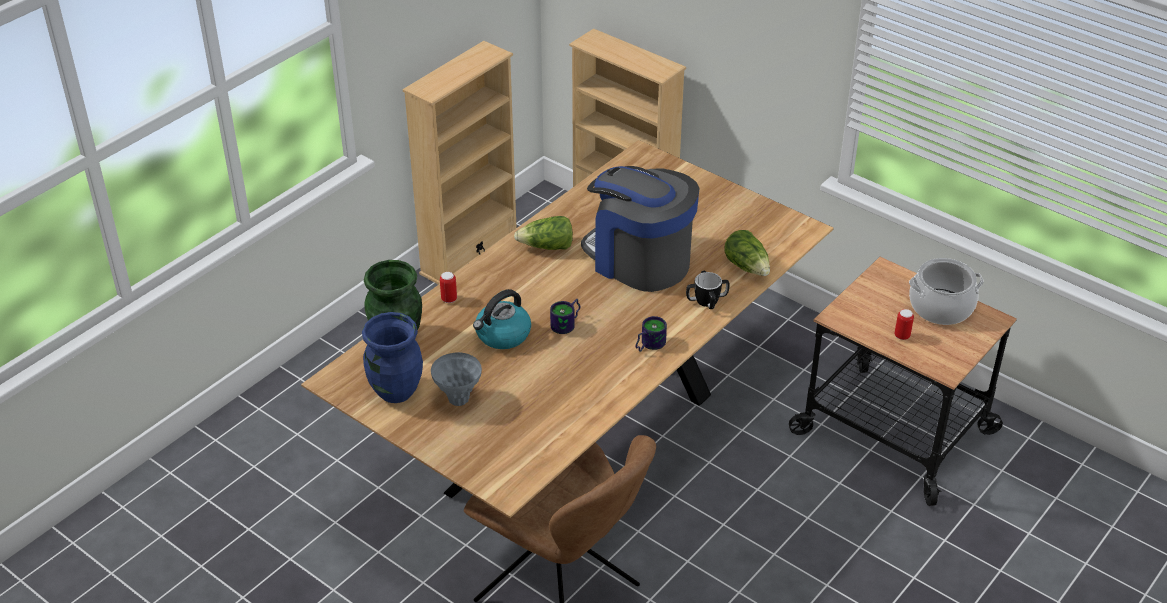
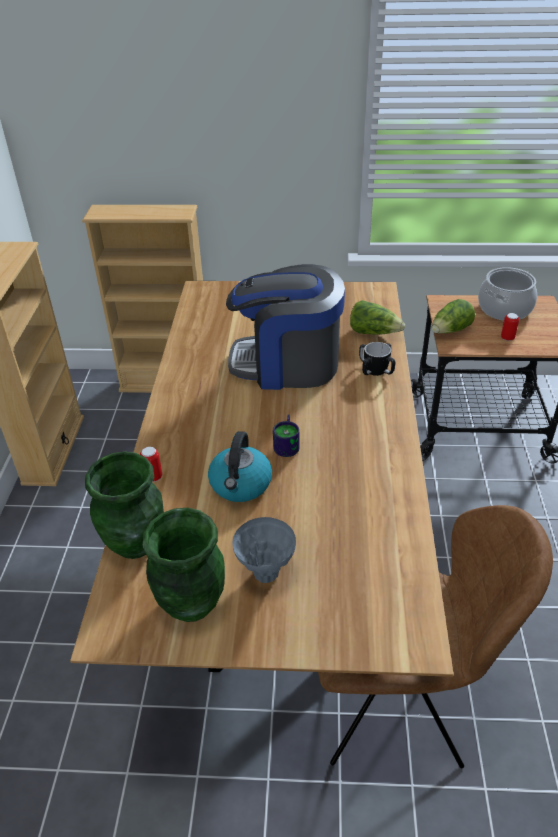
camera: 35 degrees left, 0 degrees up
blue vase [362,312,423,403] -> green vase [143,508,225,622]
lettuce [514,216,573,250] -> lettuce moved to [432,299,475,333]
mug [635,316,667,352] -> none

